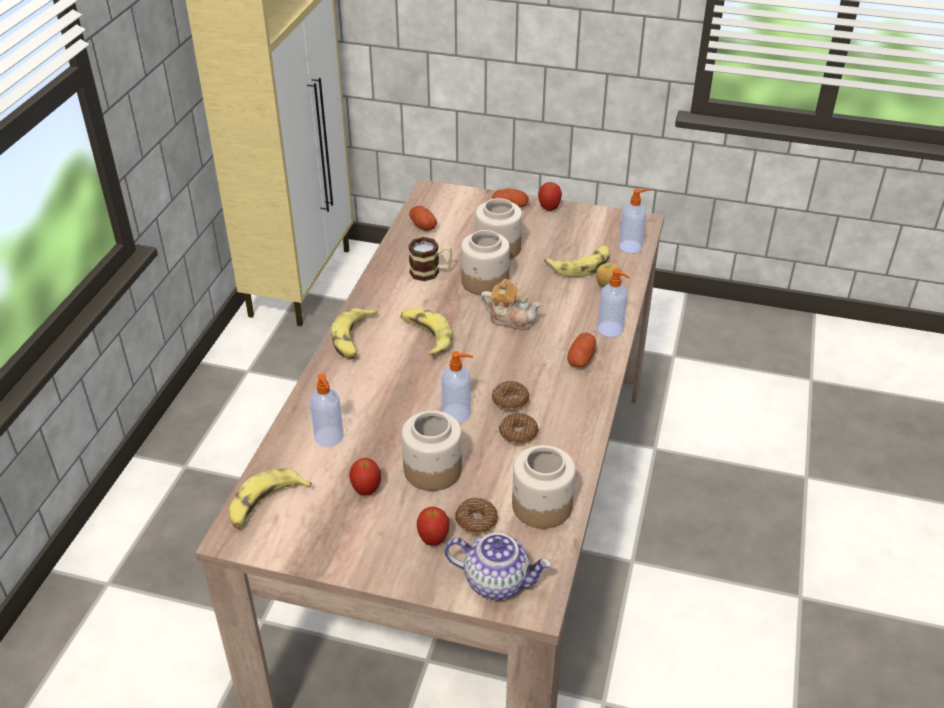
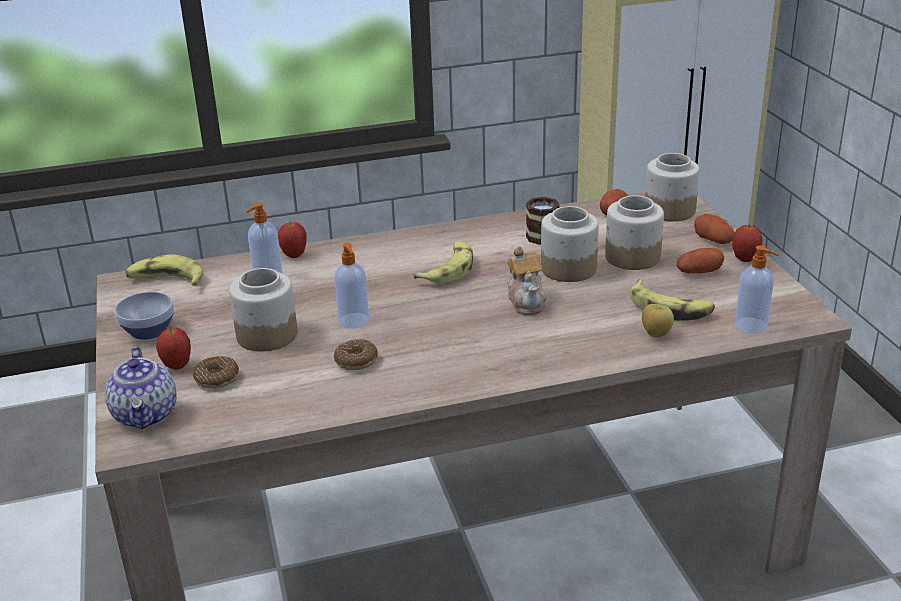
camera: 60 degrees right, 10 degrees down
banana [331,308,378,360] -> none
apple [349,458,381,495] -> apple moved to [278,222,306,258]
donut [492,381,530,411] -> none
jar [512,445,576,529] -> jar moved to [645,153,700,222]
potato [567,332,596,368] -> potato moved to [677,248,724,273]
soap dispenser [597,268,630,337] -> none
none -> bowl [114,292,174,340]

